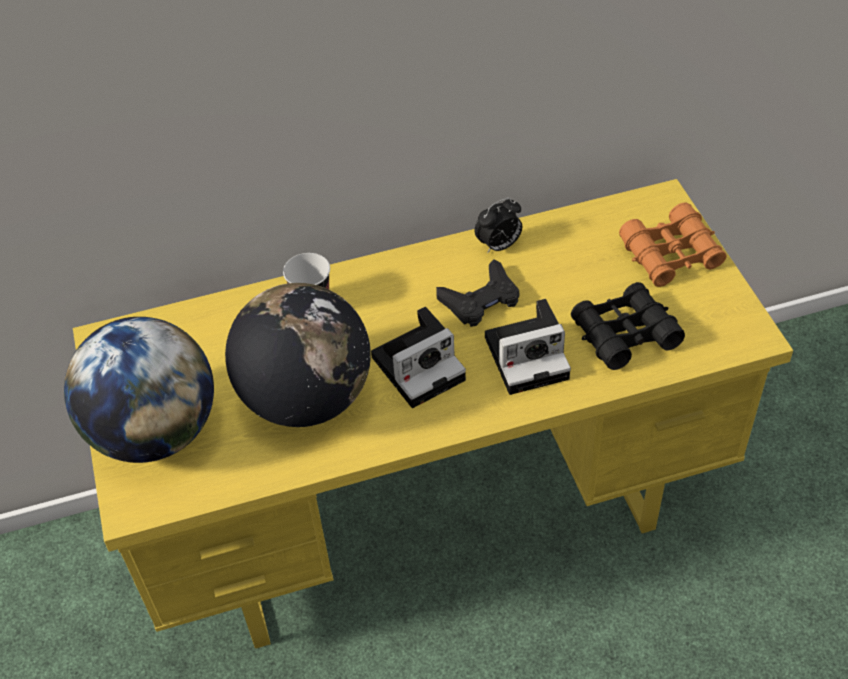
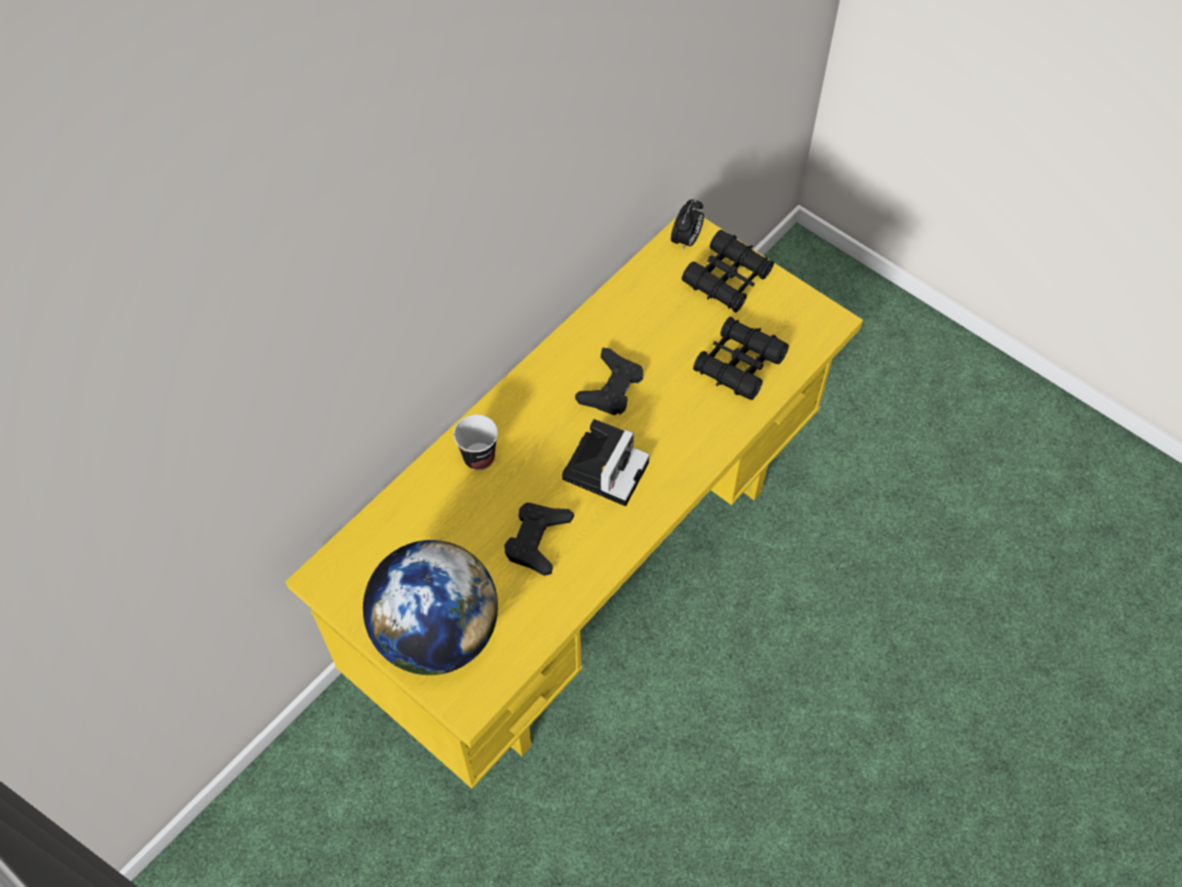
camera: 35 degrees left, 10 degrees up
globe [225,283,371,427] -> black game controller [504,503,574,576]
alarm clock [474,198,522,254] -> alarm clock moved to [671,199,704,251]
camera [485,299,571,395] -> none
orange binoculars [619,202,727,287] -> black binoculars [682,230,774,313]

